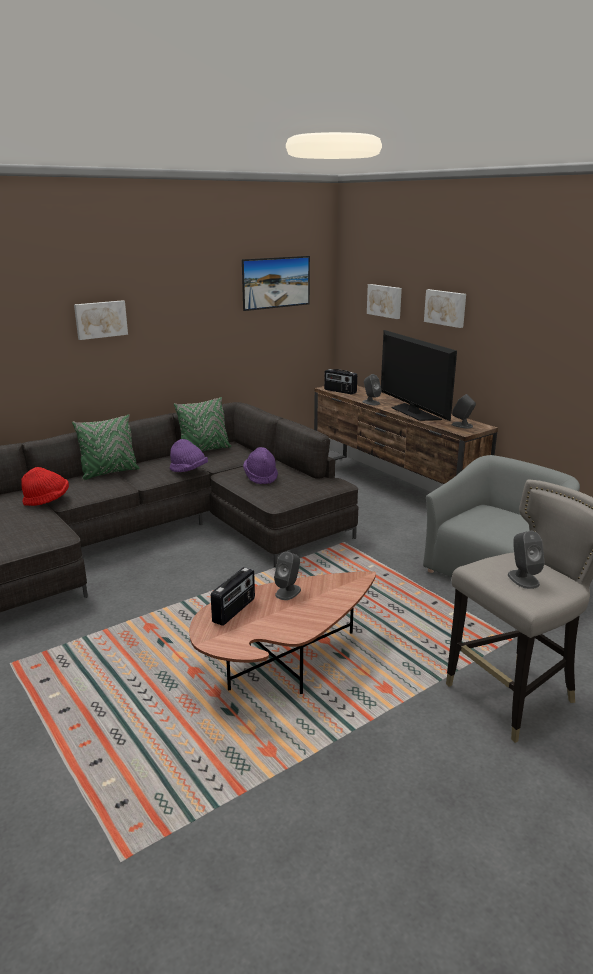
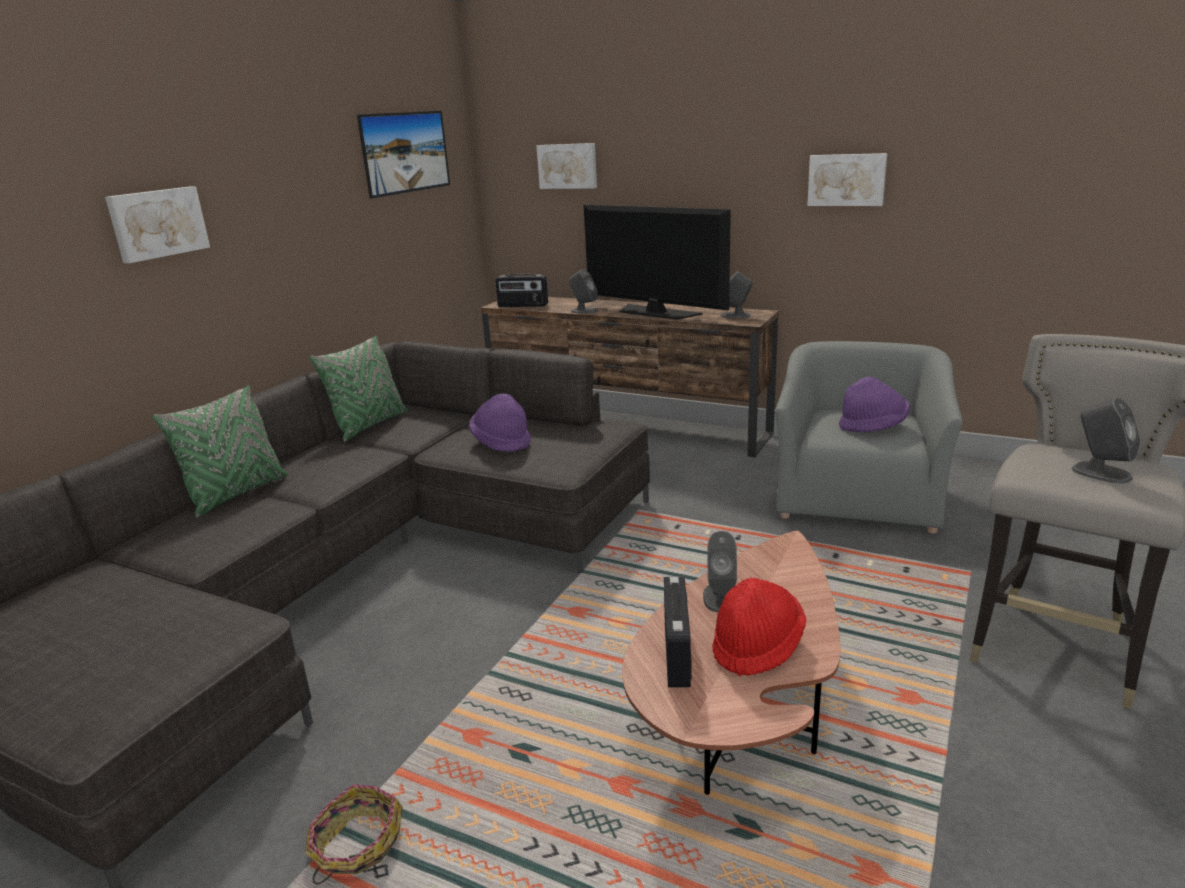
camera: 25 degrees left, 0 degrees up
red hat [21,467,69,506] -> red hat moved to [712,578,806,676]
purple hat [170,439,208,472] -> purple hat moved to [839,377,910,432]
picture [424,289,466,328] -> picture moved to [807,153,888,206]
none -> basket [305,784,403,884]

